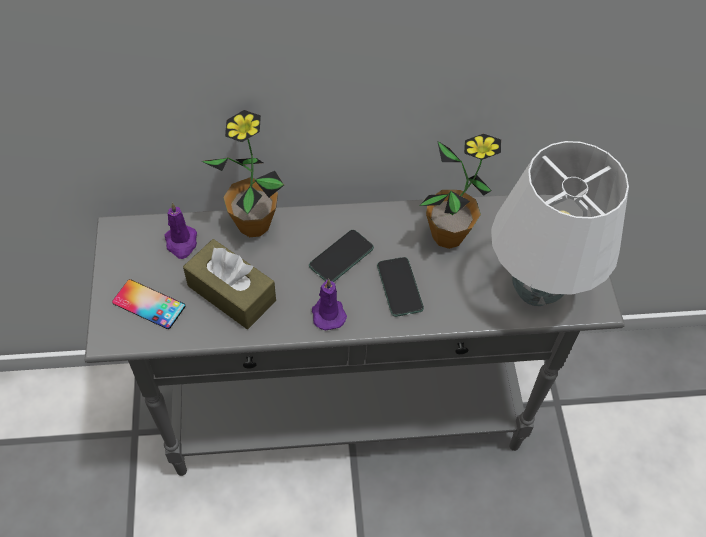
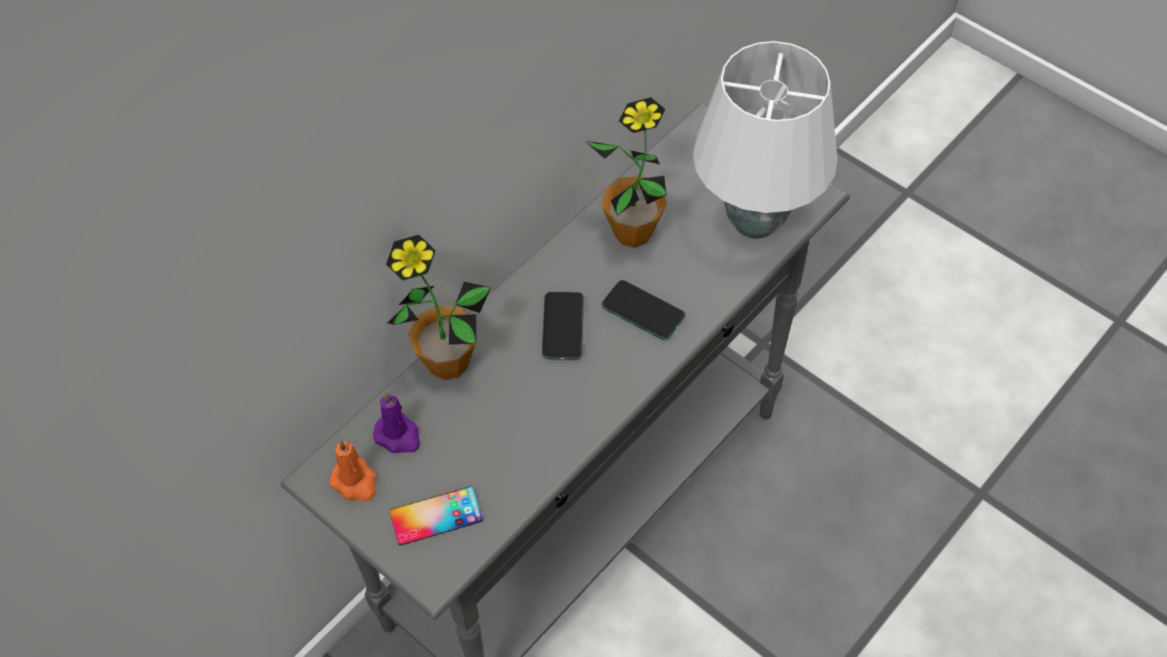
camera: 40 degrees left, 0 degrees up
brown tissue box [183,239,276,329] -> none
purple candle [312,278,347,330] -> none
none -> orange candle [330,440,376,501]

